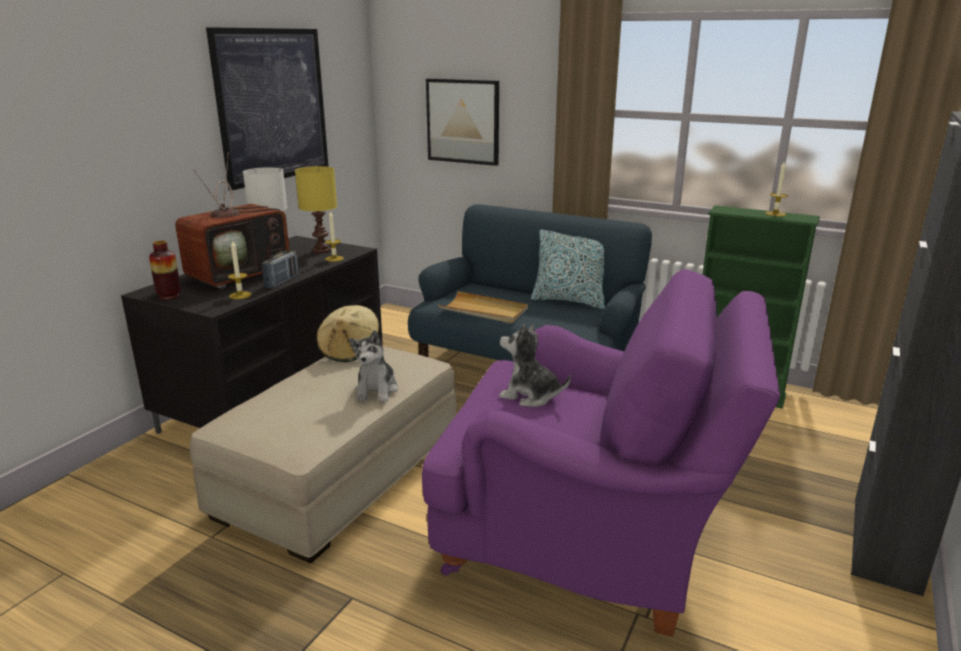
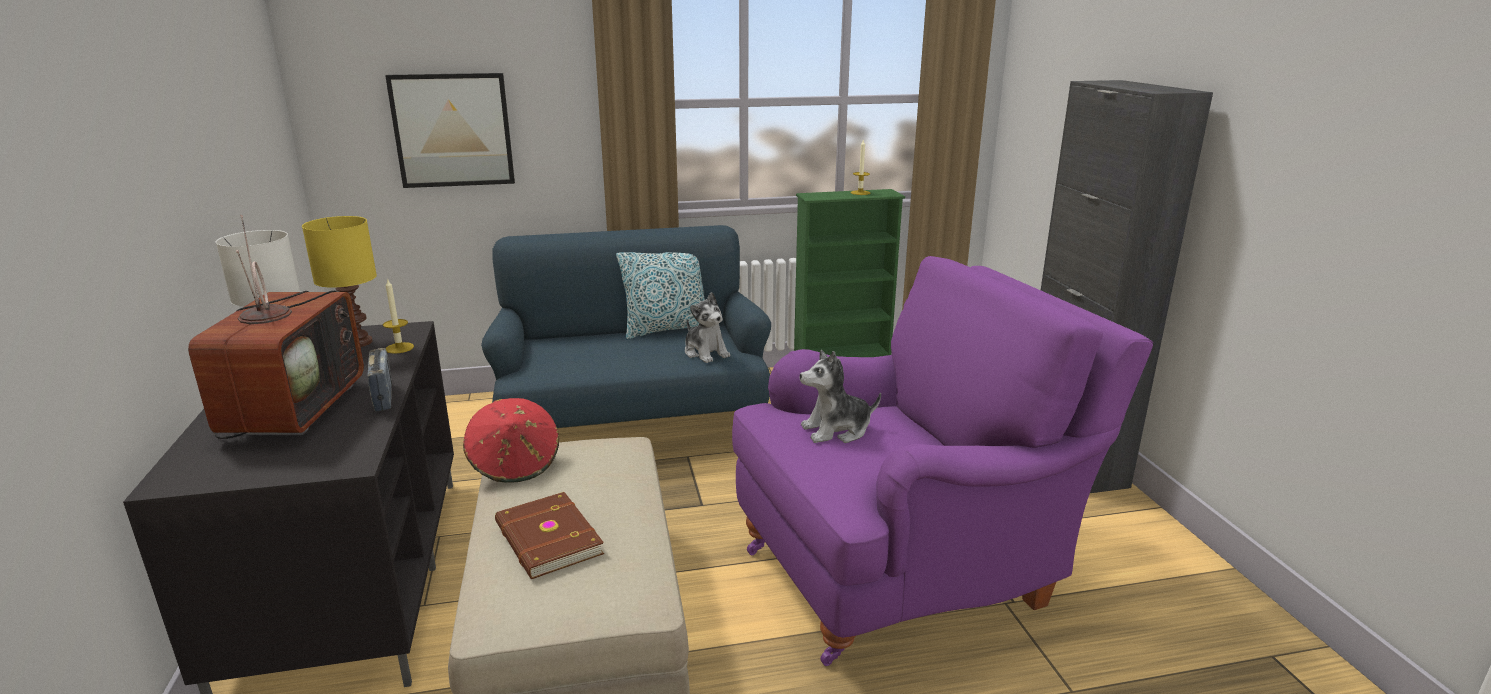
camera: 40 degrees left, 0 degrees up
vase [149,241,181,300] -> none
picture [206,27,329,191] -> none
candle [228,240,251,299] -> none
beige hat [317,305,379,362] -> red hat [463,398,559,483]
plush toy [349,330,398,402] -> plush toy moved to [685,292,730,363]
beige tray [438,291,528,323] -> none
none -> brown book [495,492,604,579]

